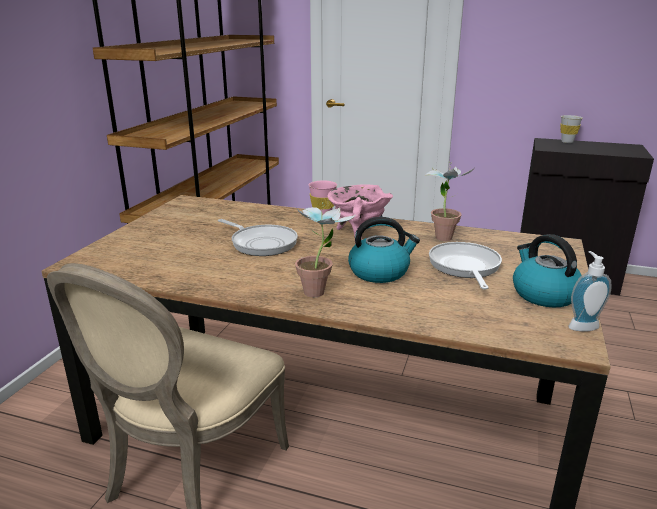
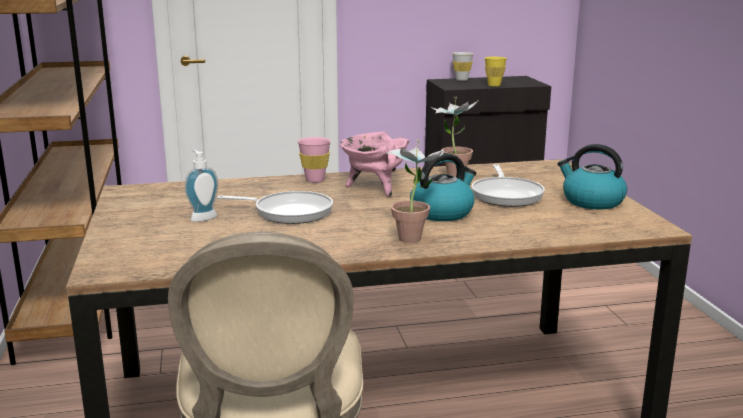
camera: 30 degrees left, 5 degrees down
frying pan [429,242,502,289] -> frying pan turned 150 degrees counterclockwise [472,164,545,207]
soap dispenser [568,251,612,332] -> soap dispenser moved to [184,150,218,222]
none -> yellow cup [485,57,507,87]

